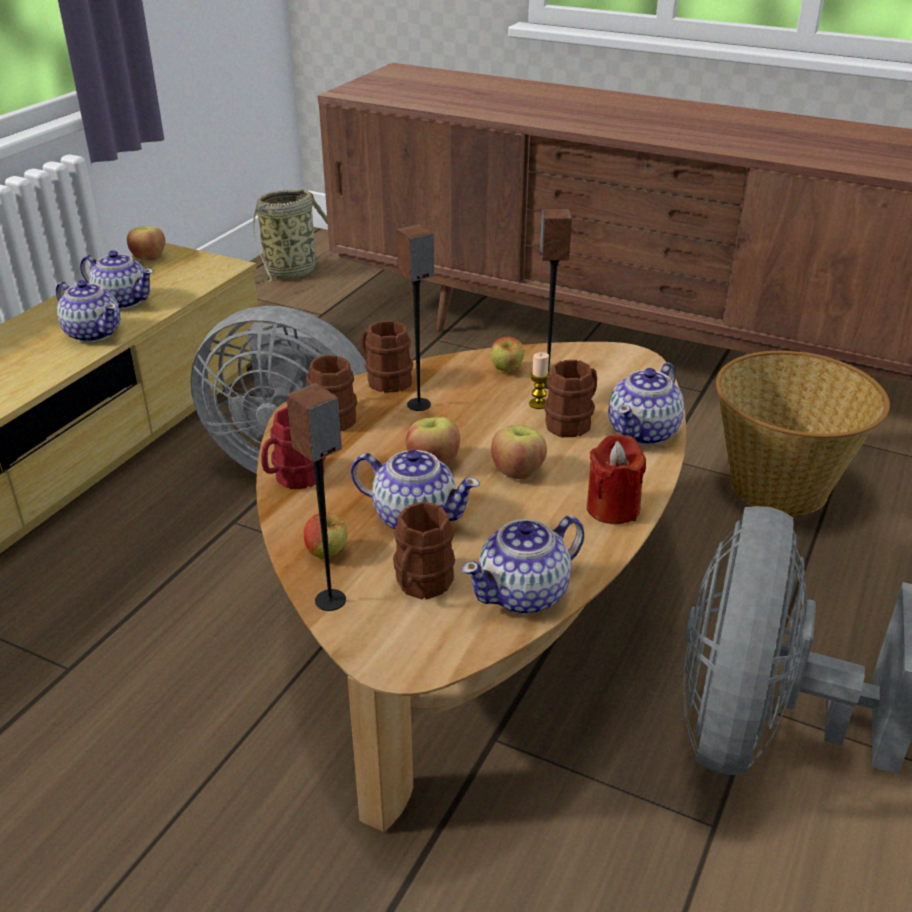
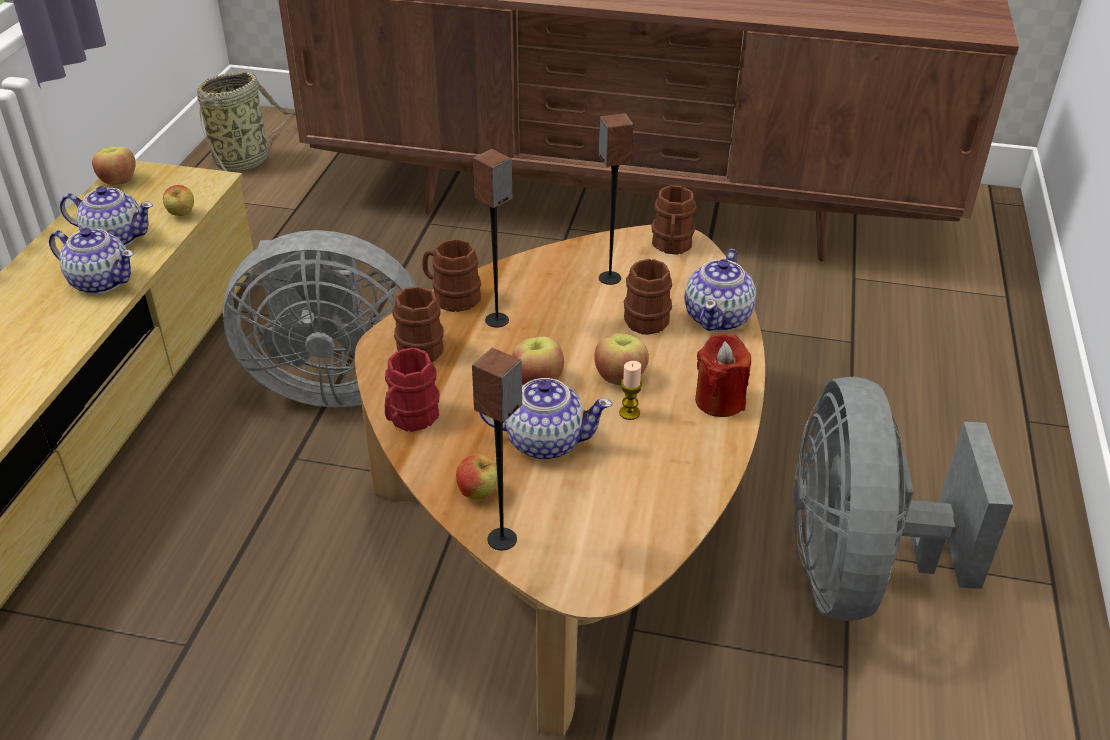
camera: 15 degrees left, 5 degrees up
brown mug [393,501,455,599] -> brown mug moved to [651,185,697,255]
teapot [462,515,584,614] -> none
apple [490,337,524,372] -> apple moved to [163,185,194,216]
candle [529,352,550,409] -> candle moved to [619,361,642,420]
basket [716,351,890,516] -> none

